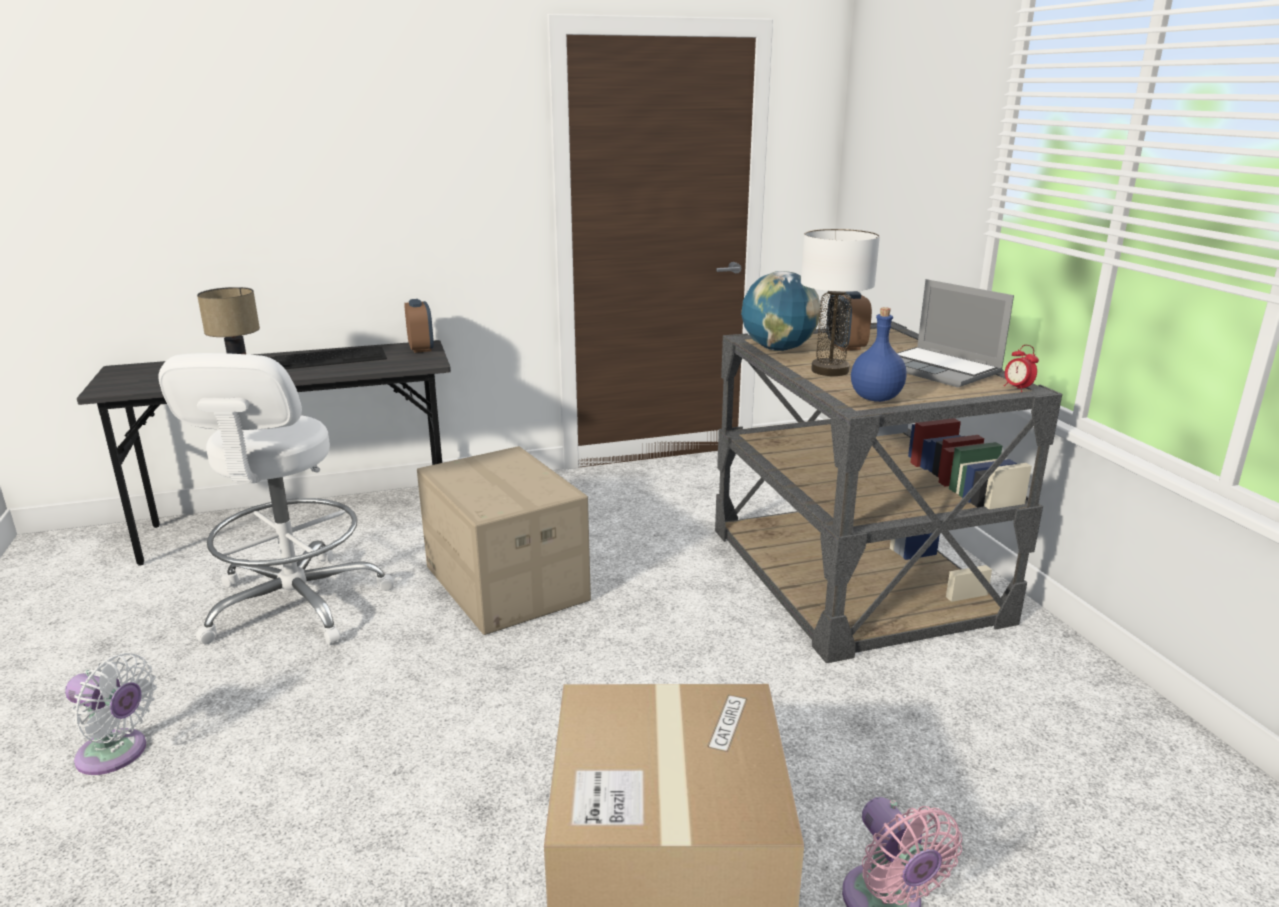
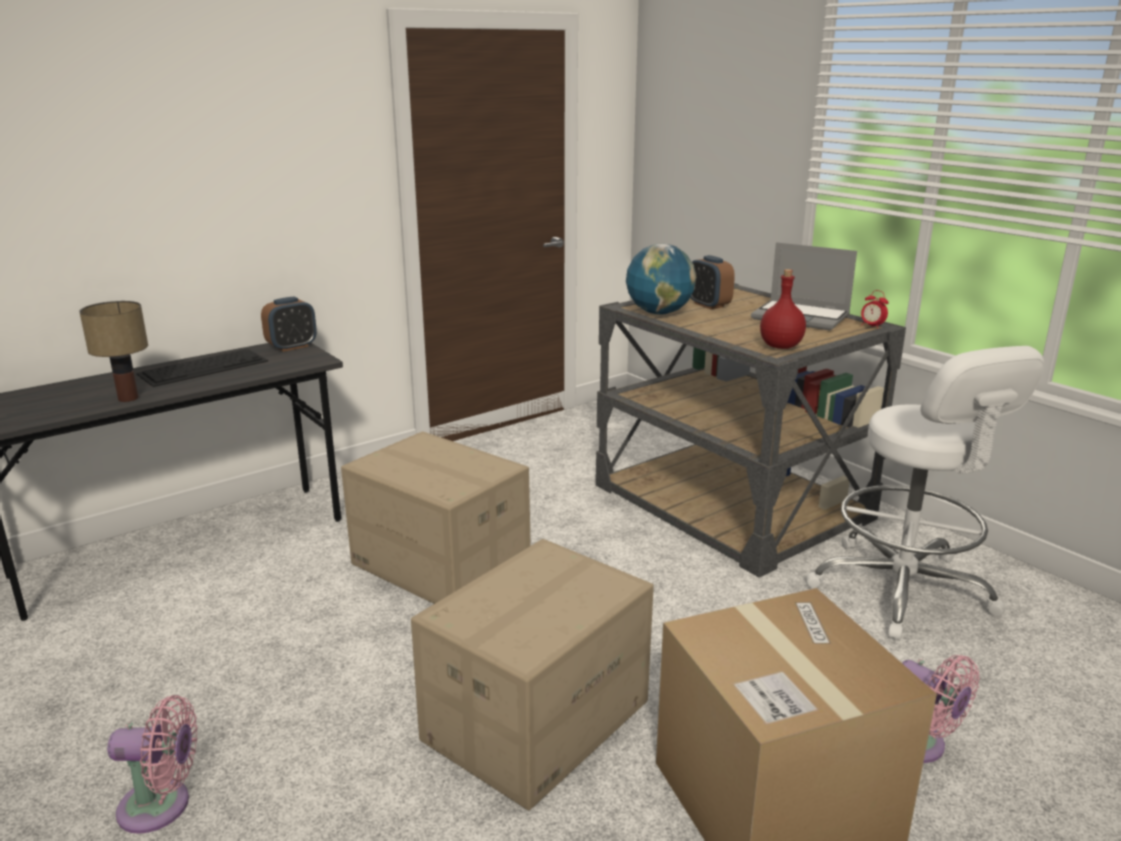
camera: 20 degrees left, 0 degrees up
white fan [65,653,157,775] -> pink fan [107,695,198,834]
white stool [158,353,394,645] -> white stool moved to [806,346,1044,641]
alarm clock [404,299,434,353] -> alarm clock turned 90 degrees clockwise [261,296,317,352]
table lamp [801,229,880,376] -> none
blue bottle [851,307,907,402] -> red bottle [760,269,806,349]
none -> cardboard box [411,539,654,810]

